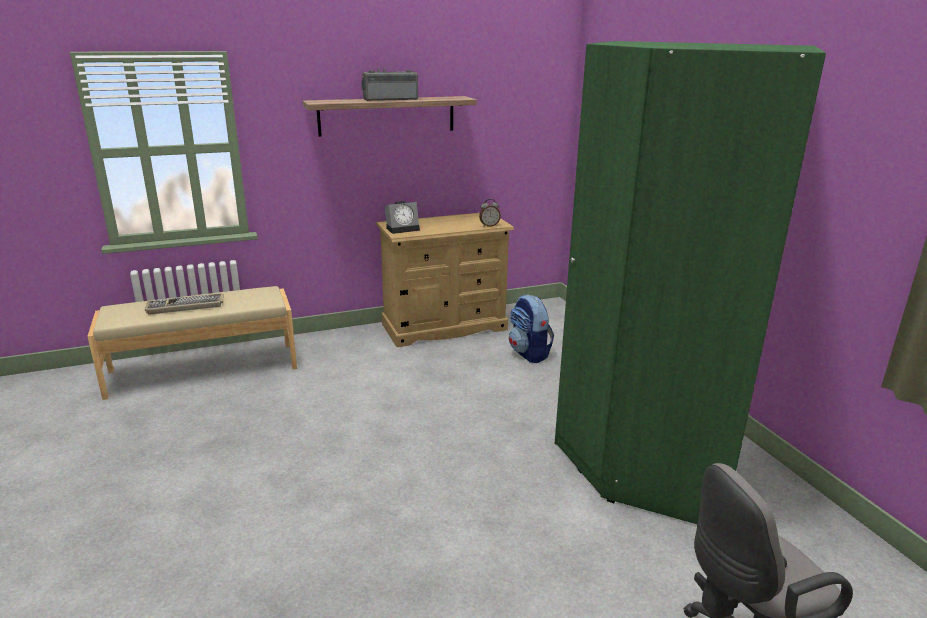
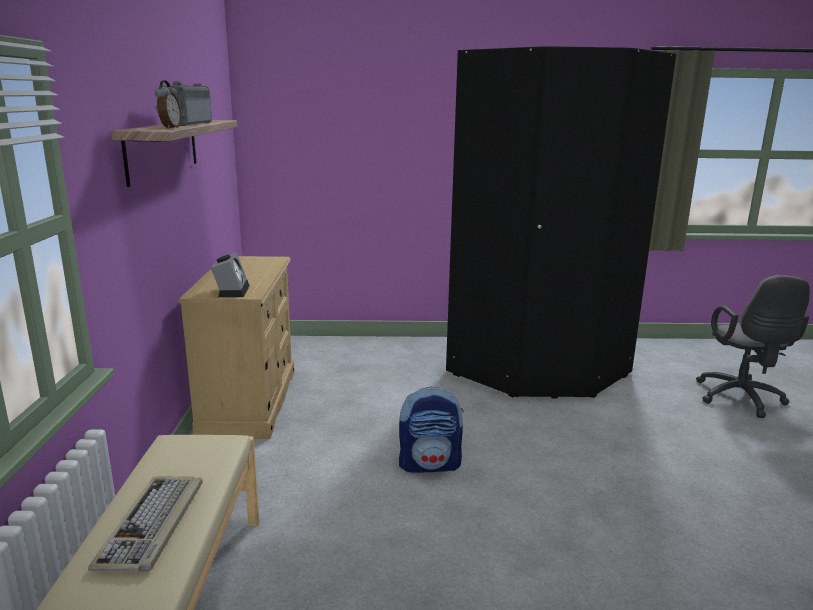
camera: 70 degrees left, 5 degrees down
alarm clock [479,199,501,227] -> alarm clock moved to [155,80,182,129]
backpack [509,295,554,363] -> backpack moved to [399,387,464,472]
green wardrobe [555,41,826,525] -> black wardrobe [446,46,676,398]

